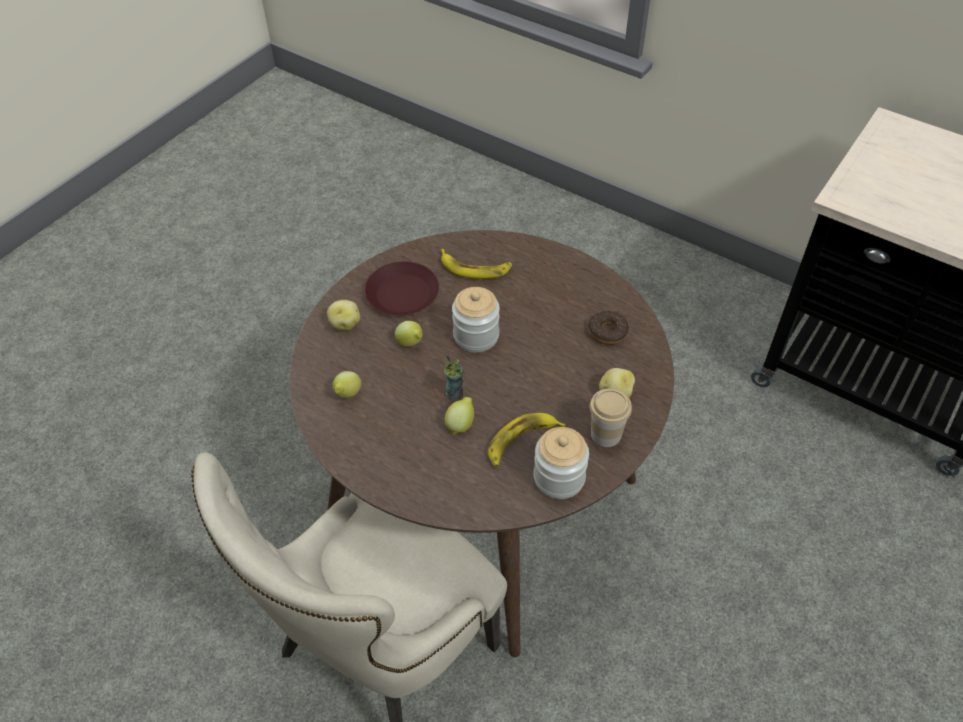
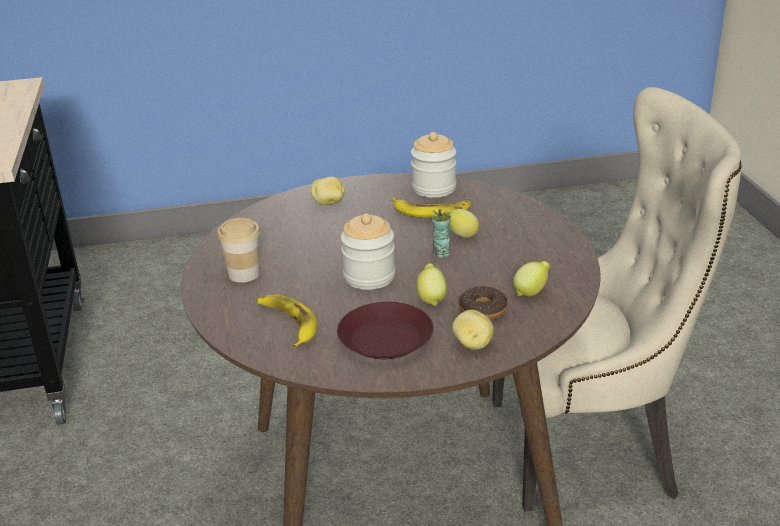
camera: 135 degrees left, 20 degrees down
donut [589,311,629,345] -> donut moved to [459,286,507,320]
cup [590,389,632,447] -> cup moved to [217,218,260,283]

